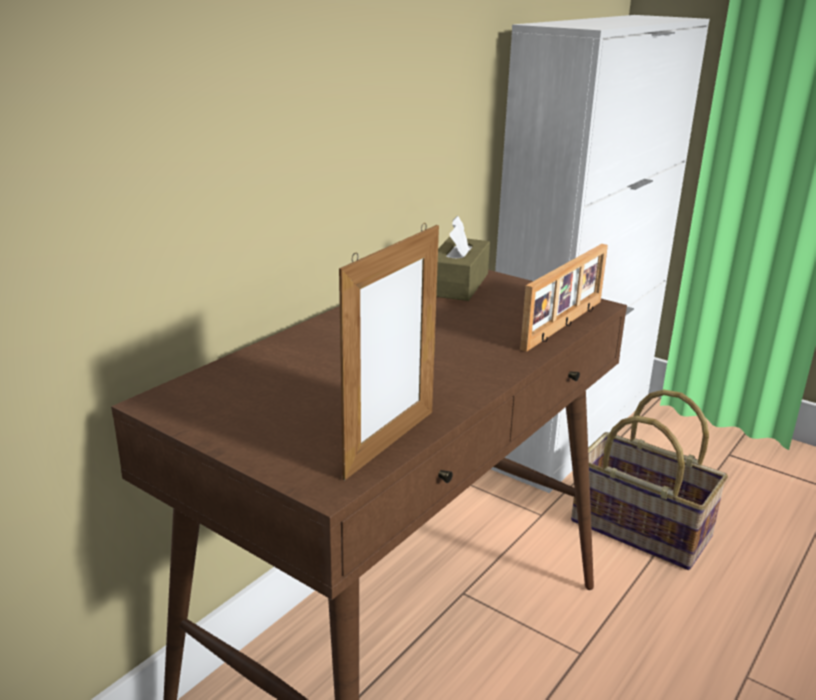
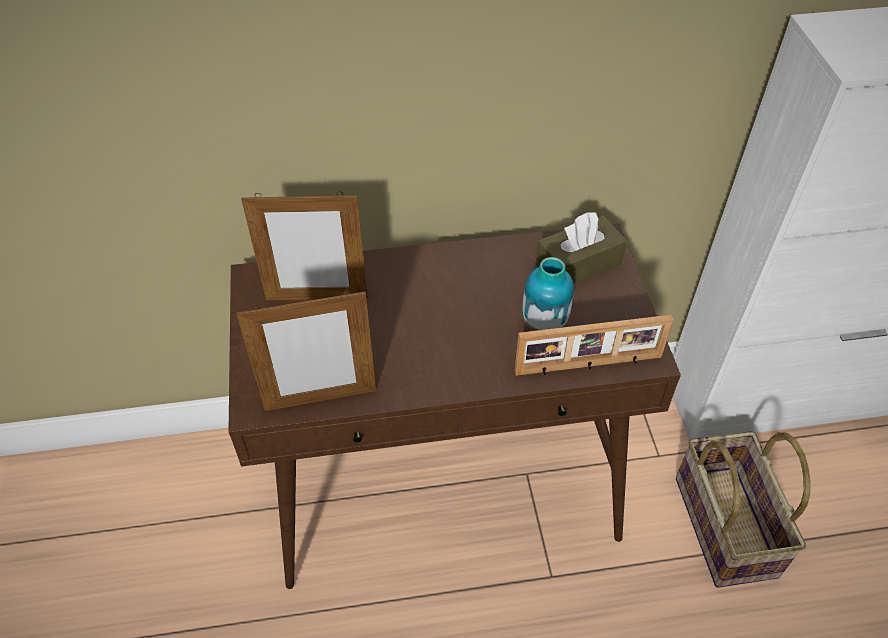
camera: 45 degrees right, 25 degrees up
none -> picture frame [241,191,368,300]
none -> vase [523,257,574,331]

